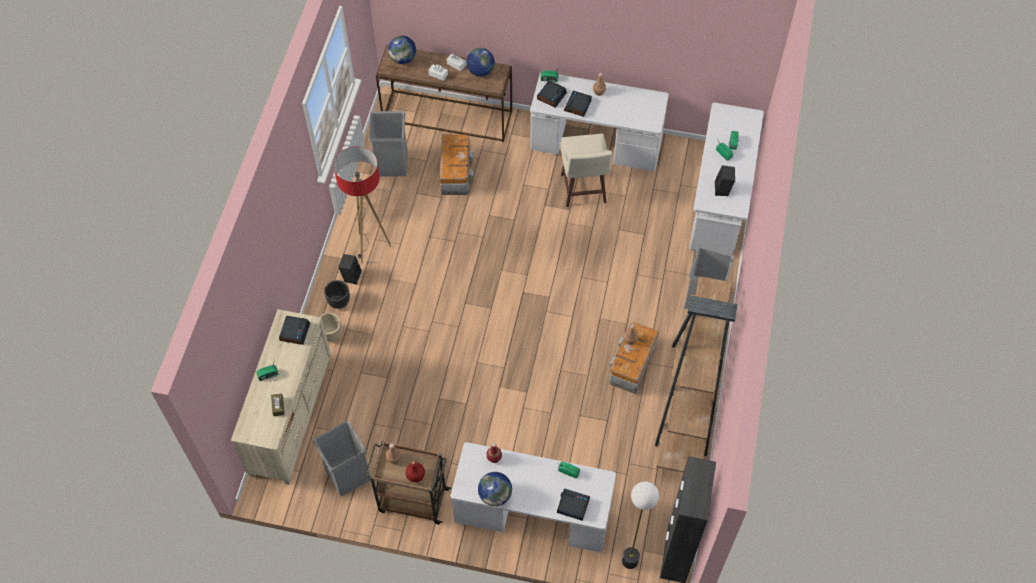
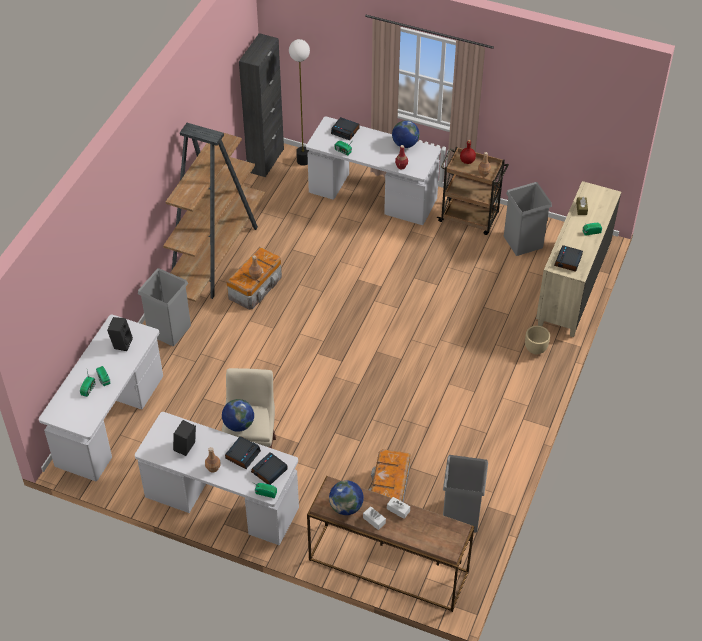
camera: 170 degrees left, 10 degrees down
black planter [324,280,350,309] -> none
floor lamp [333,146,391,264] -> none
black speaker [338,254,362,285] -> black speaker moved to [173,420,196,456]
globe [388,36,416,64] -> globe moved to [222,399,254,432]

